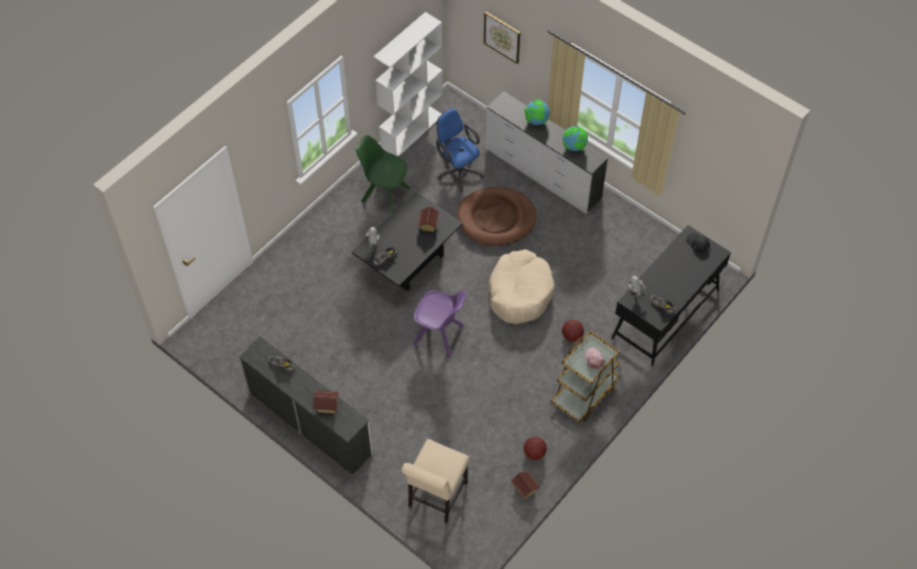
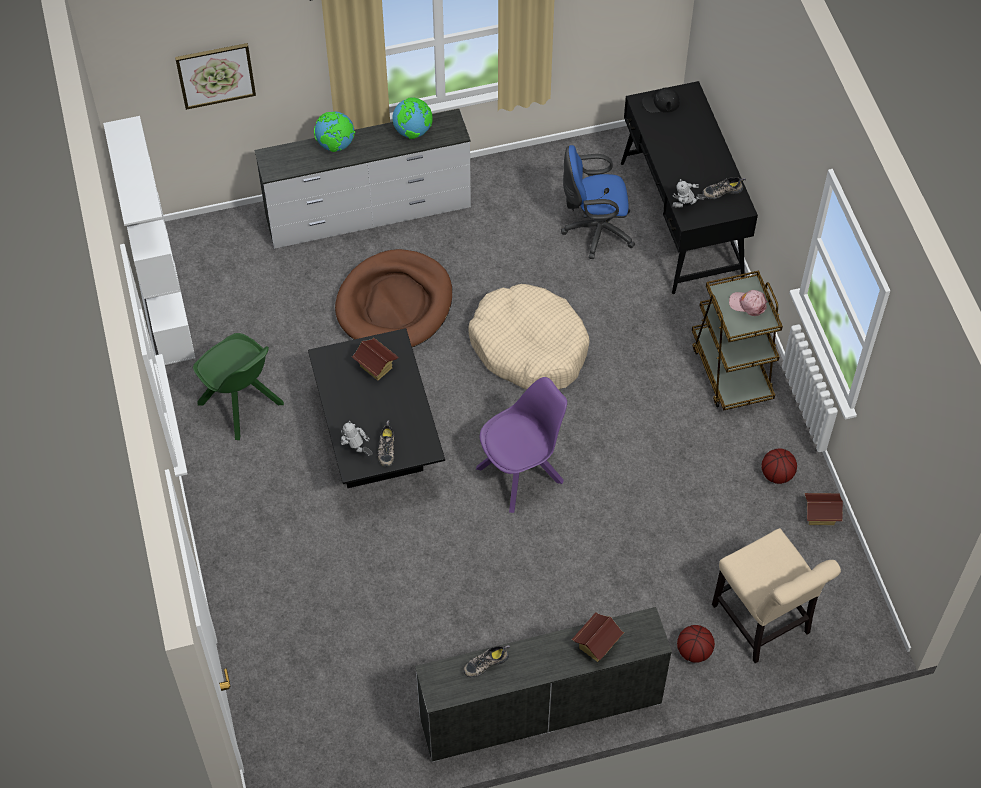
camera: 55 degrees left, 0 degrees up
green chair [356,135,411,214] -> green chair turned 105 degrees counterclockwise [193,333,284,440]
blue office chair [436,108,484,192] -> blue office chair moved to [561,145,635,259]
basketball [562,320,584,342] -> basketball moved to [677,625,715,663]

